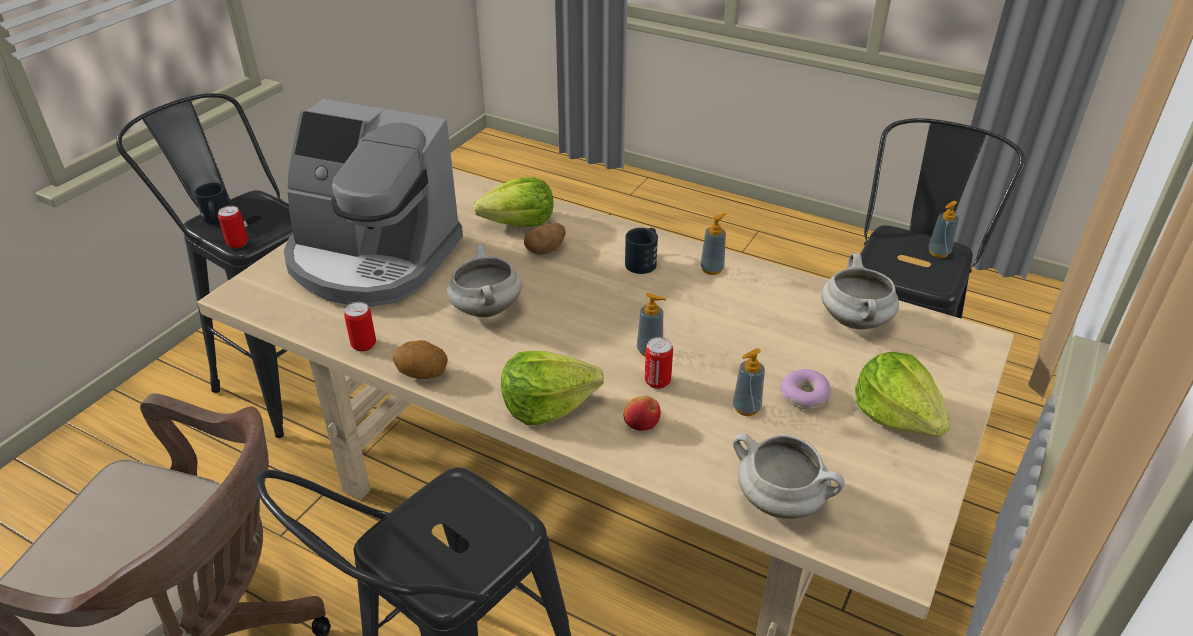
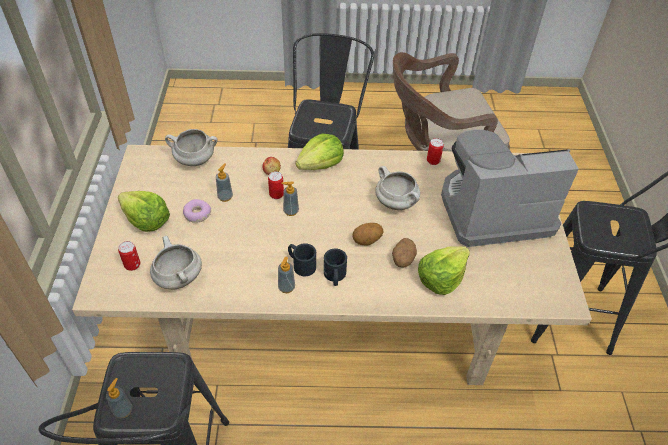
camera: 150 degrees right, 10 degrees up
black mug [194,183,229,224] -> black mug moved to [288,243,316,276]
can [218,206,248,248] -> can moved to [118,241,140,271]
potato [393,340,448,379] -> potato moved to [353,223,383,245]

